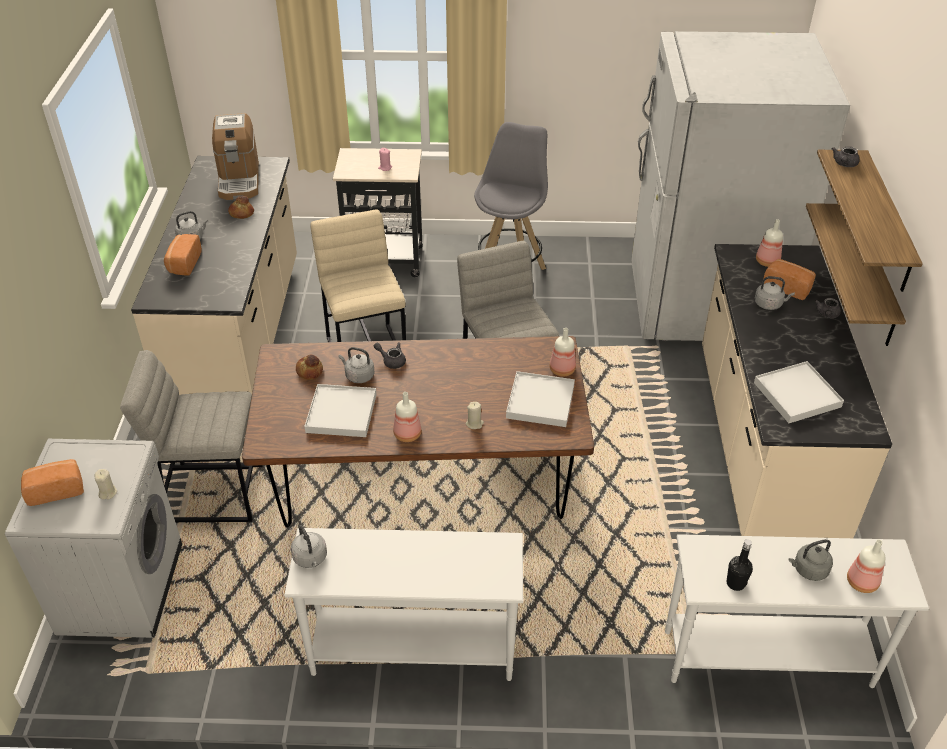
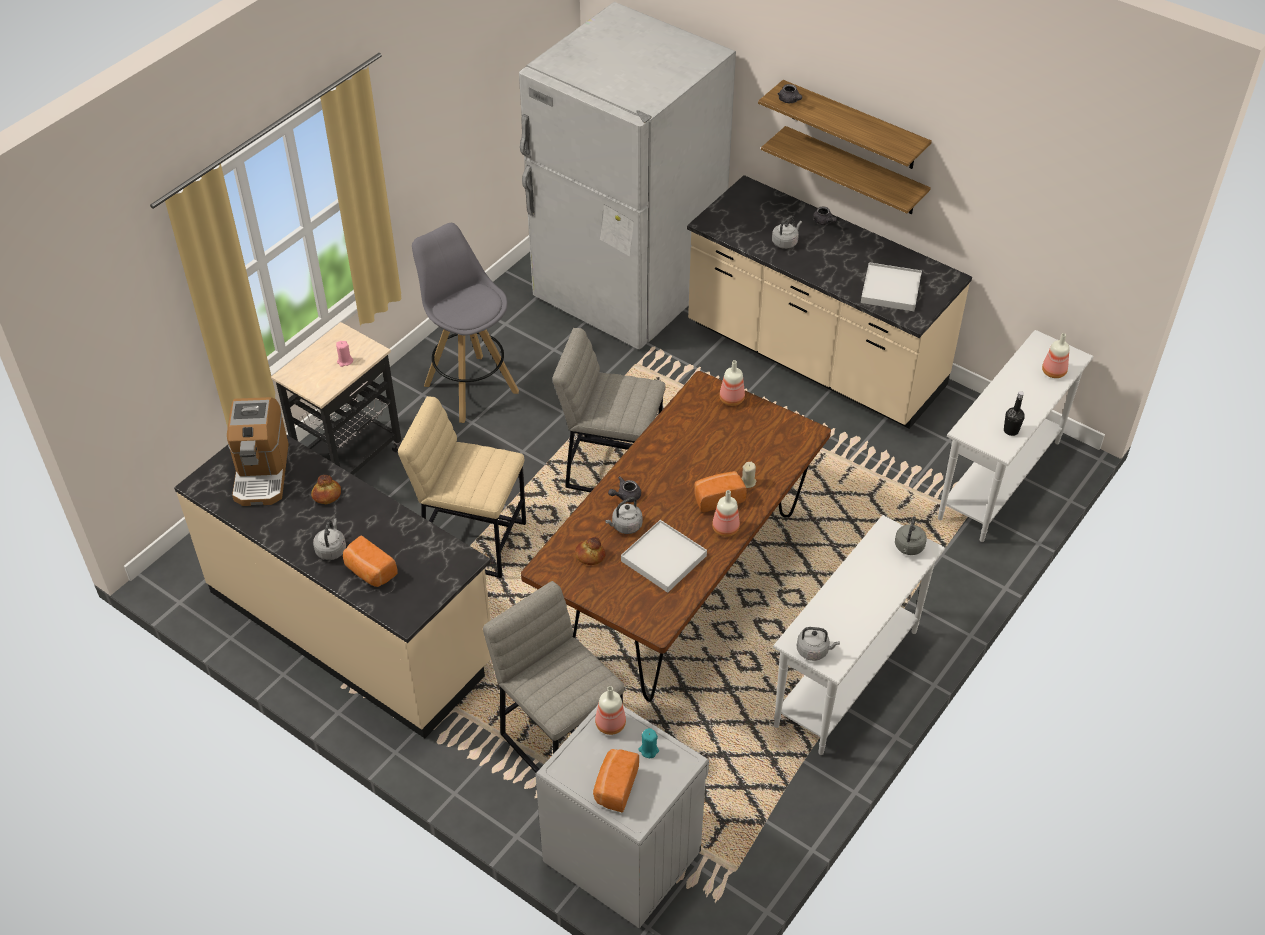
camera: 55 degrees left, 5 degrees up
beige candle [94,469,117,499] -> turquoise candle [638,728,659,758]
grey chair [120,350,263,523] -> grey chair turned 105 degrees clockwise [483,581,625,773]
coffee machine [212,113,259,200] -> coffee machine turned 60 degrees clockwise [227,397,289,506]
white tray [506,371,575,427] -> none
bottle [756,219,783,267] -> bottle moved to [595,686,626,735]
bread [764,259,816,300] -> bread moved to [694,471,747,512]
grey kettle [788,539,833,581] -> grey kettle moved to [895,516,927,555]

